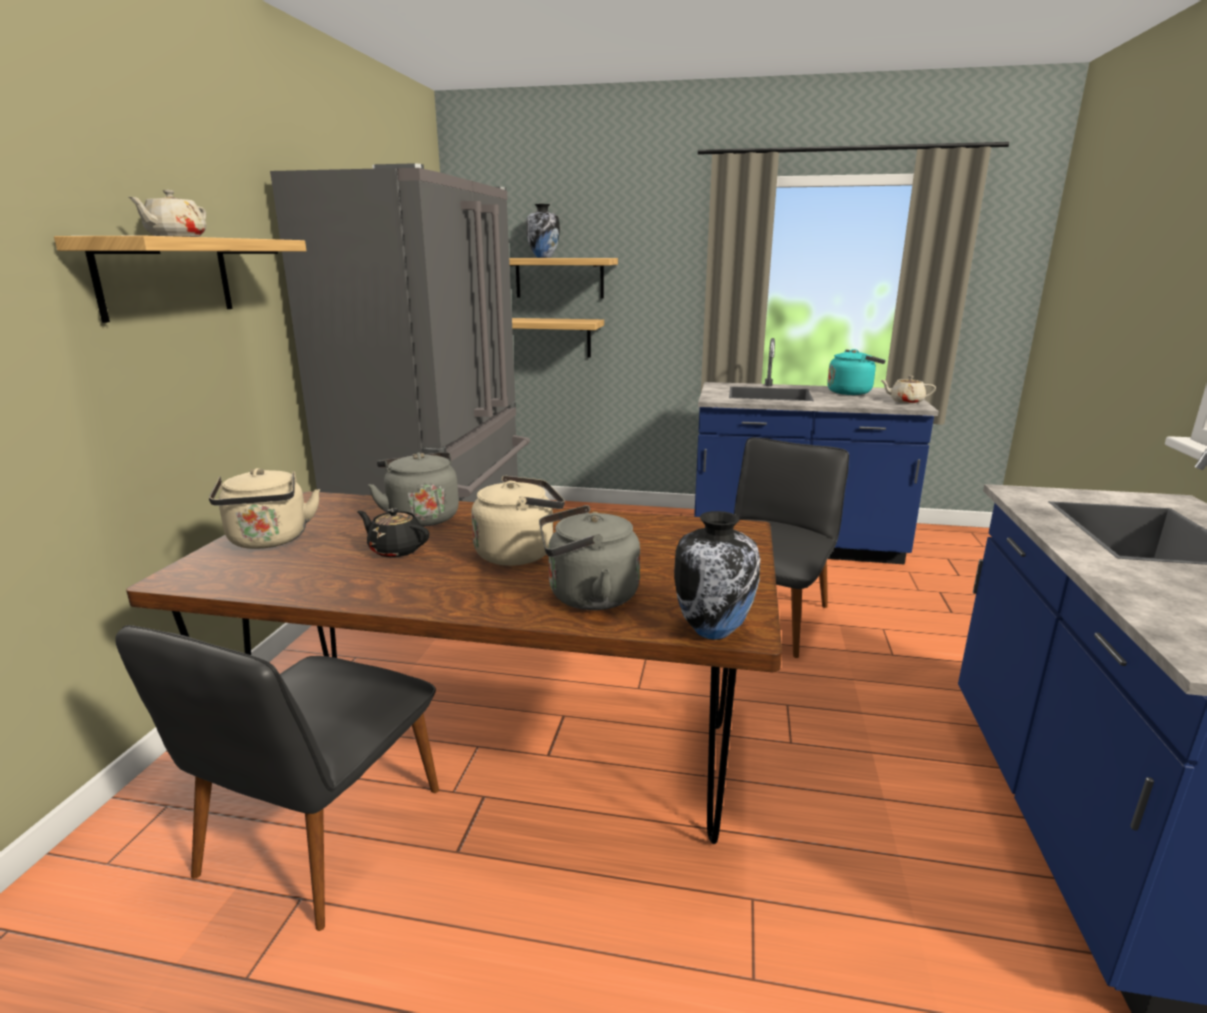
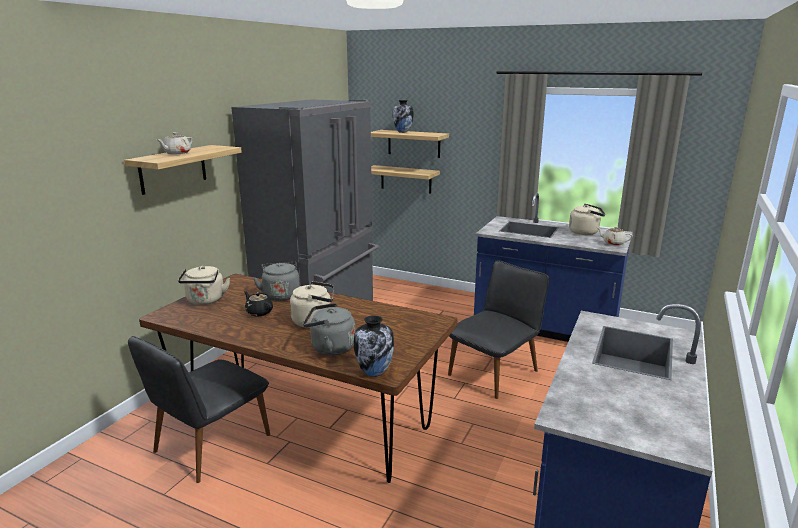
camera: 15 degrees right, 0 degrees up
turquoise kettle [827,349,886,395] -> beige kettle [569,204,605,235]

